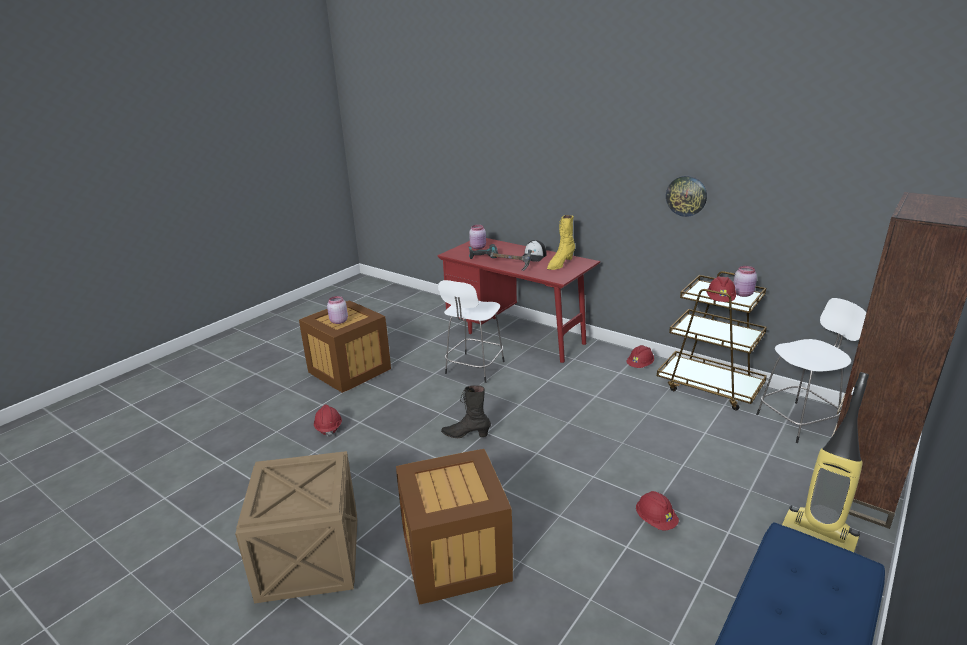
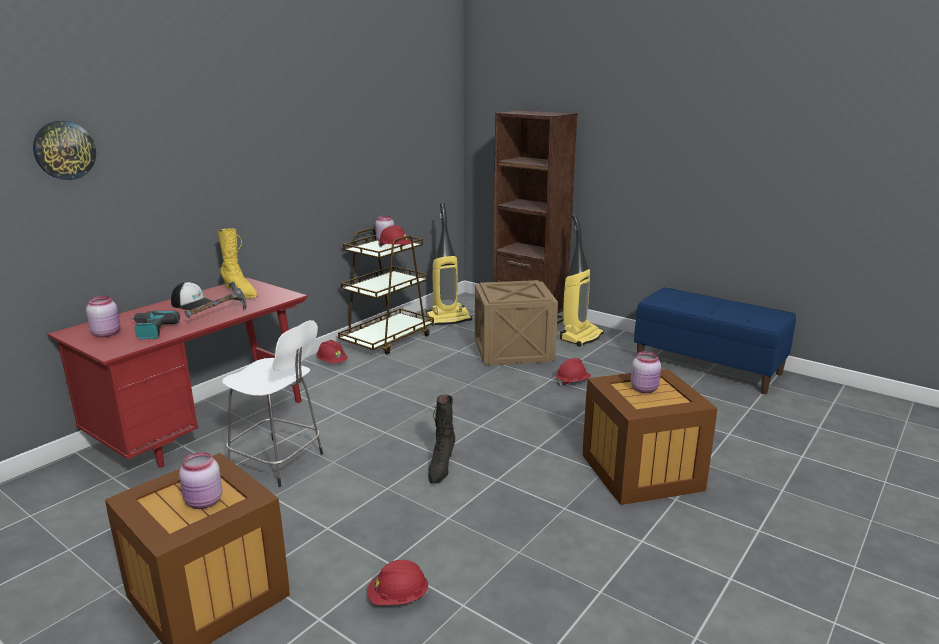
camera: 90 degrees left, 5 degrees down
crate [235,451,357,603] -> crate moved to [475,280,558,366]
wall clock [666,176,707,217] -> wall clock moved to [33,121,96,180]
white stool [756,298,866,443] -> vacuum cleaner [426,203,472,326]
none -> pink jar [631,351,661,393]

